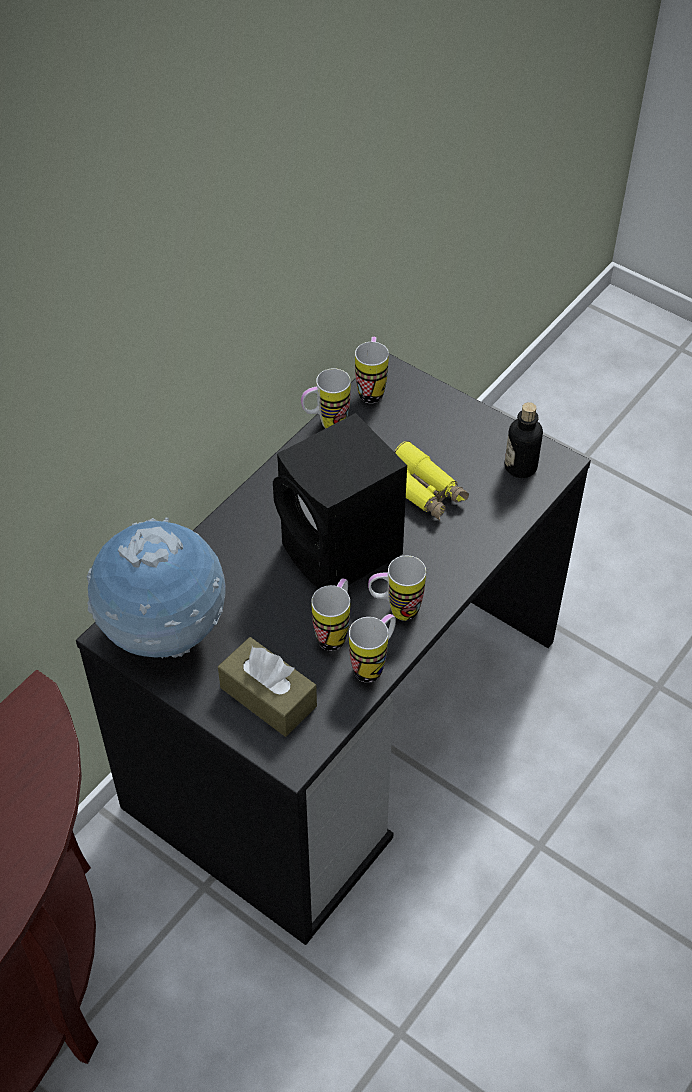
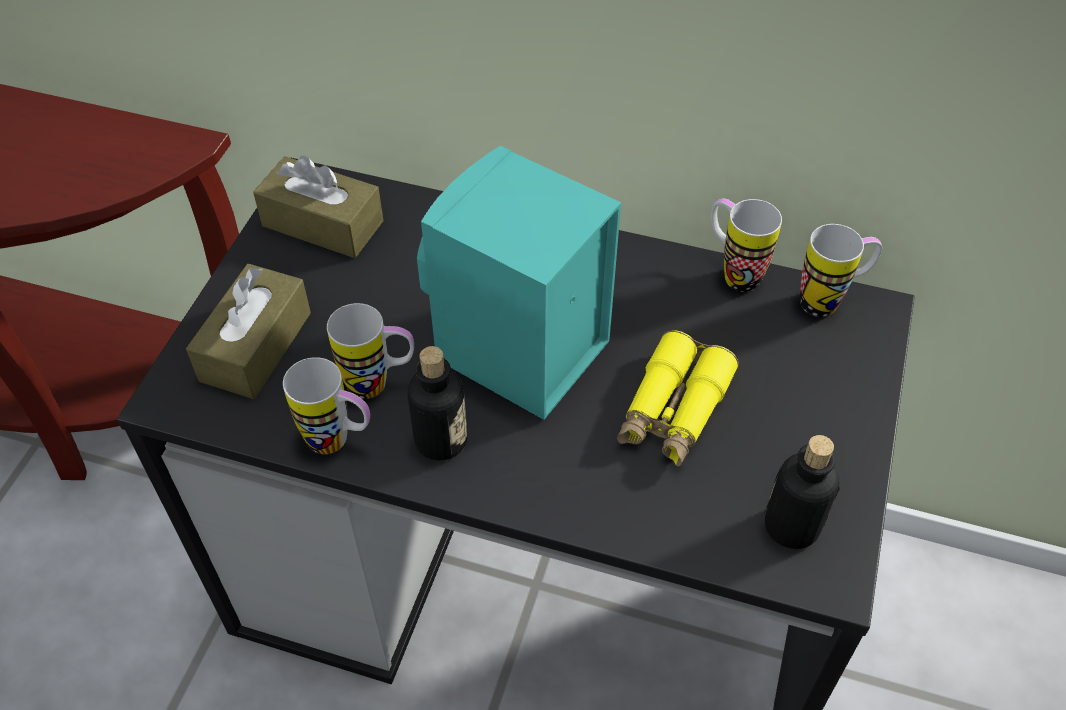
camera: 70 degrees right, 0 degrees up
globe [87,517,226,659] -> brown tissue box [253,156,383,258]
black speaker [273,413,407,589] -> turquoise speaker [417,146,621,420]
mug [368,555,426,621] -> bottle [408,346,467,460]

